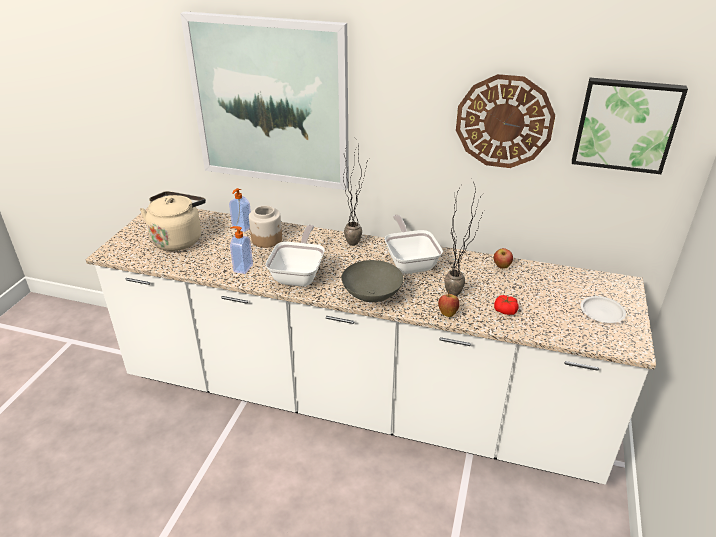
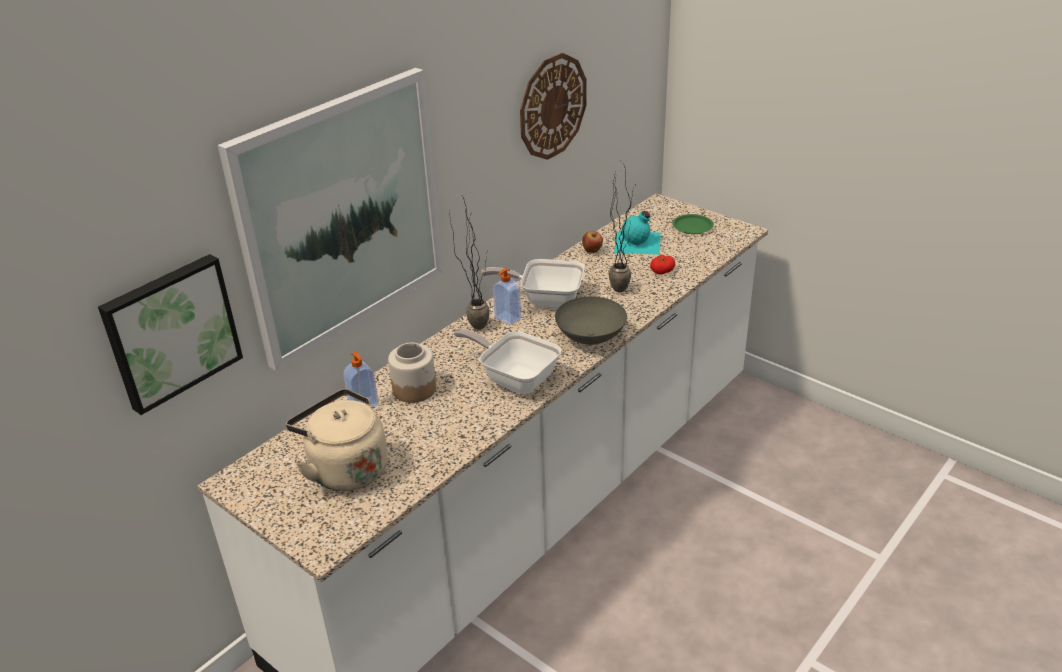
camera: 65 degrees left, 0 degrees up
soap dispenser [230,226,253,274] -> soap dispenser moved to [493,268,521,325]
apple [438,290,460,317] -> none
picture [572,78,688,174] -> picture moved to [98,254,243,415]
white plate [581,296,626,323] -> green plate [672,214,714,234]
none -> turquoise bottle [614,211,661,255]

